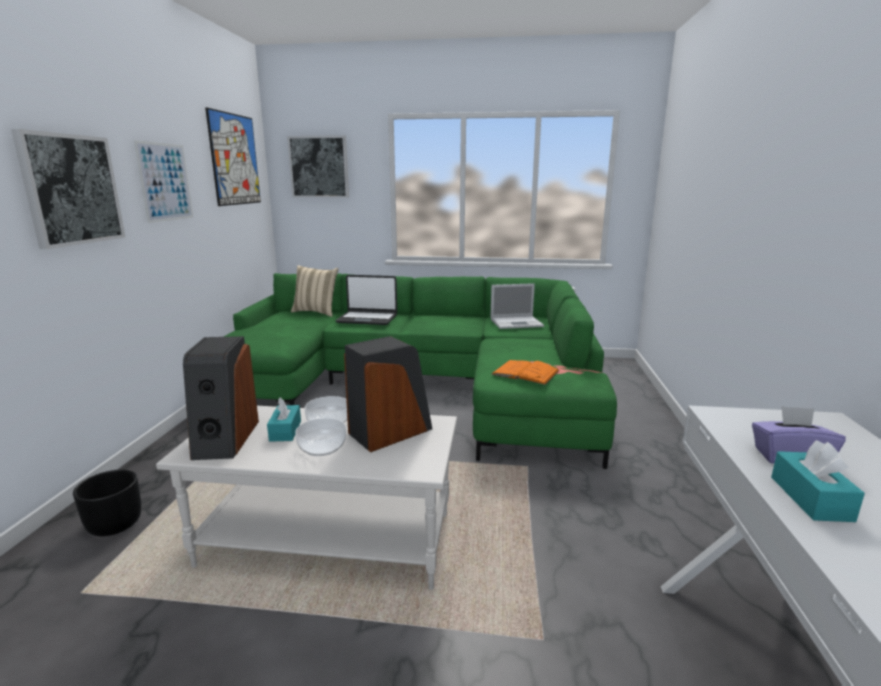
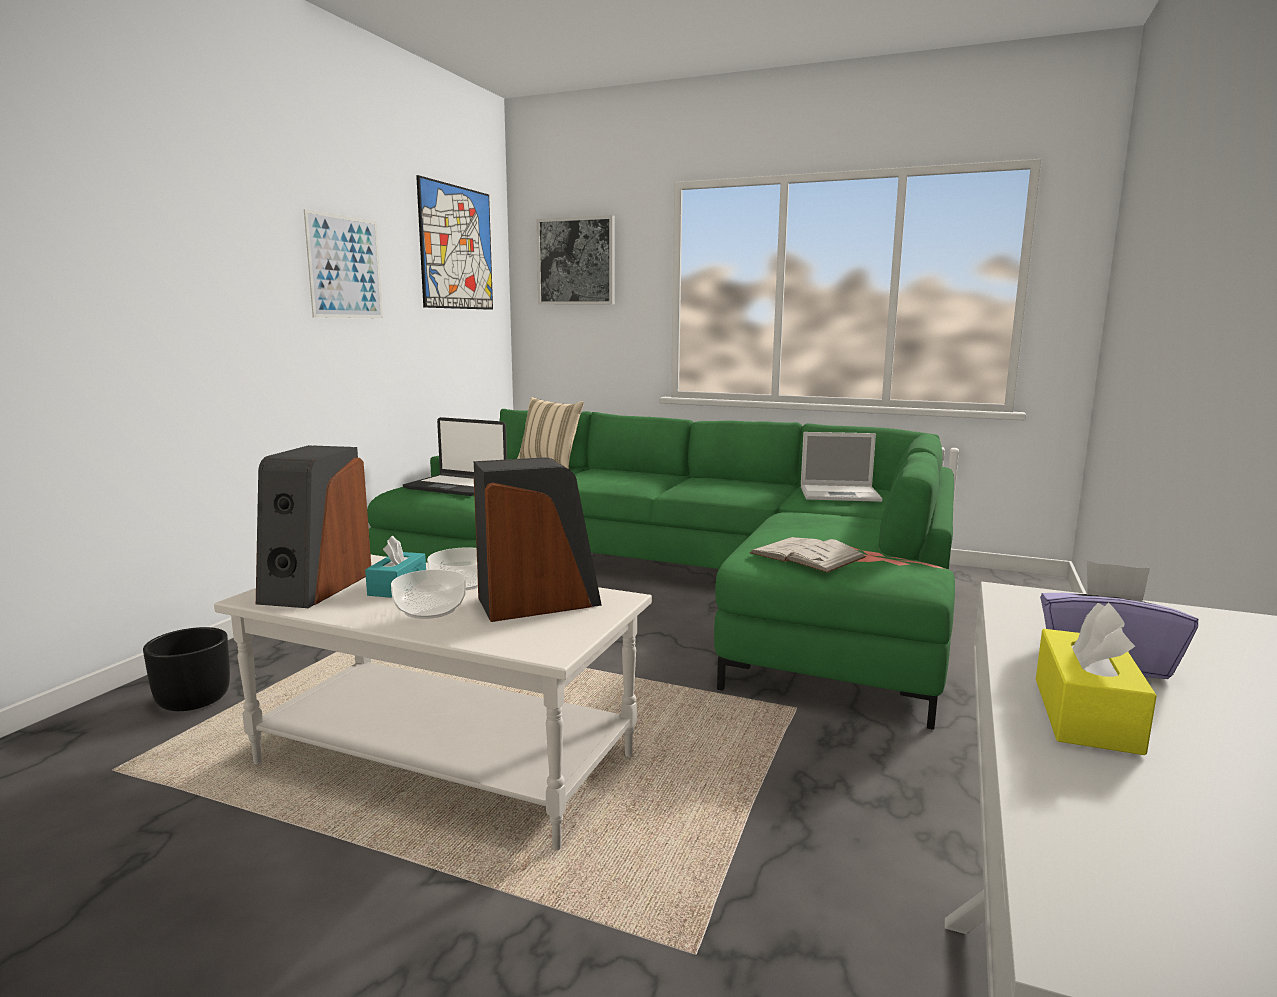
camera: 15 degrees right, 5 degrees down
picture [11,129,125,249] -> none
laptop [336,275,397,325] -> laptop moved to [403,417,507,496]
orange book [491,360,560,385] -> white book [750,537,866,573]
turquoise tissue box [771,440,865,522] -> yellow tissue box [1036,602,1157,755]

